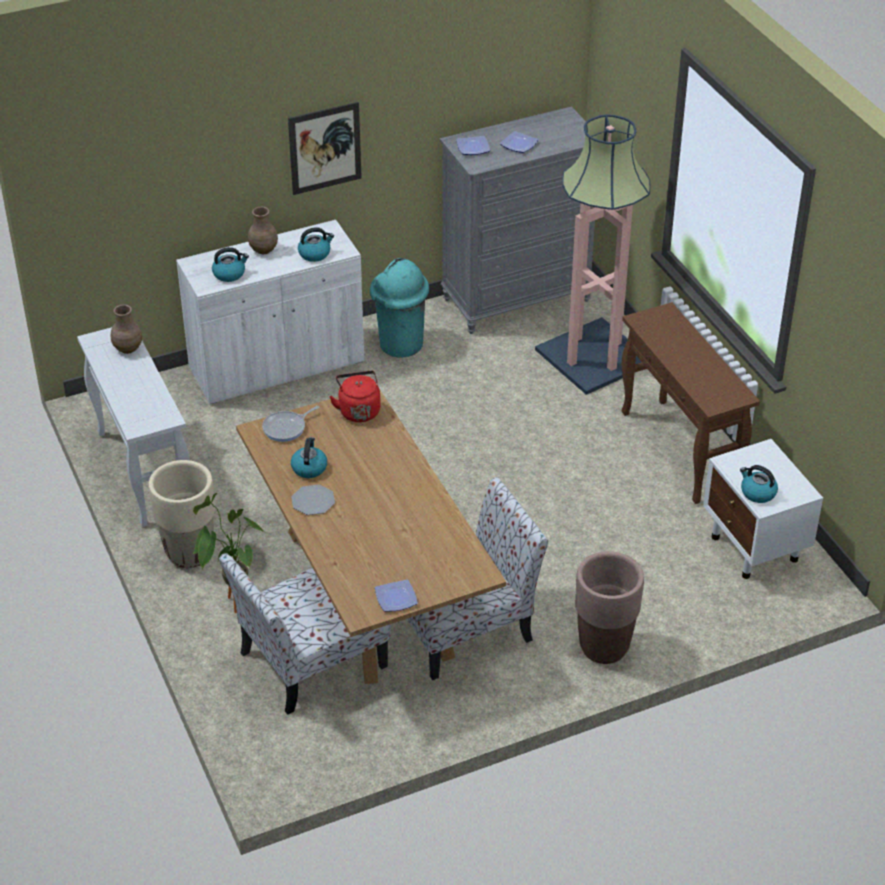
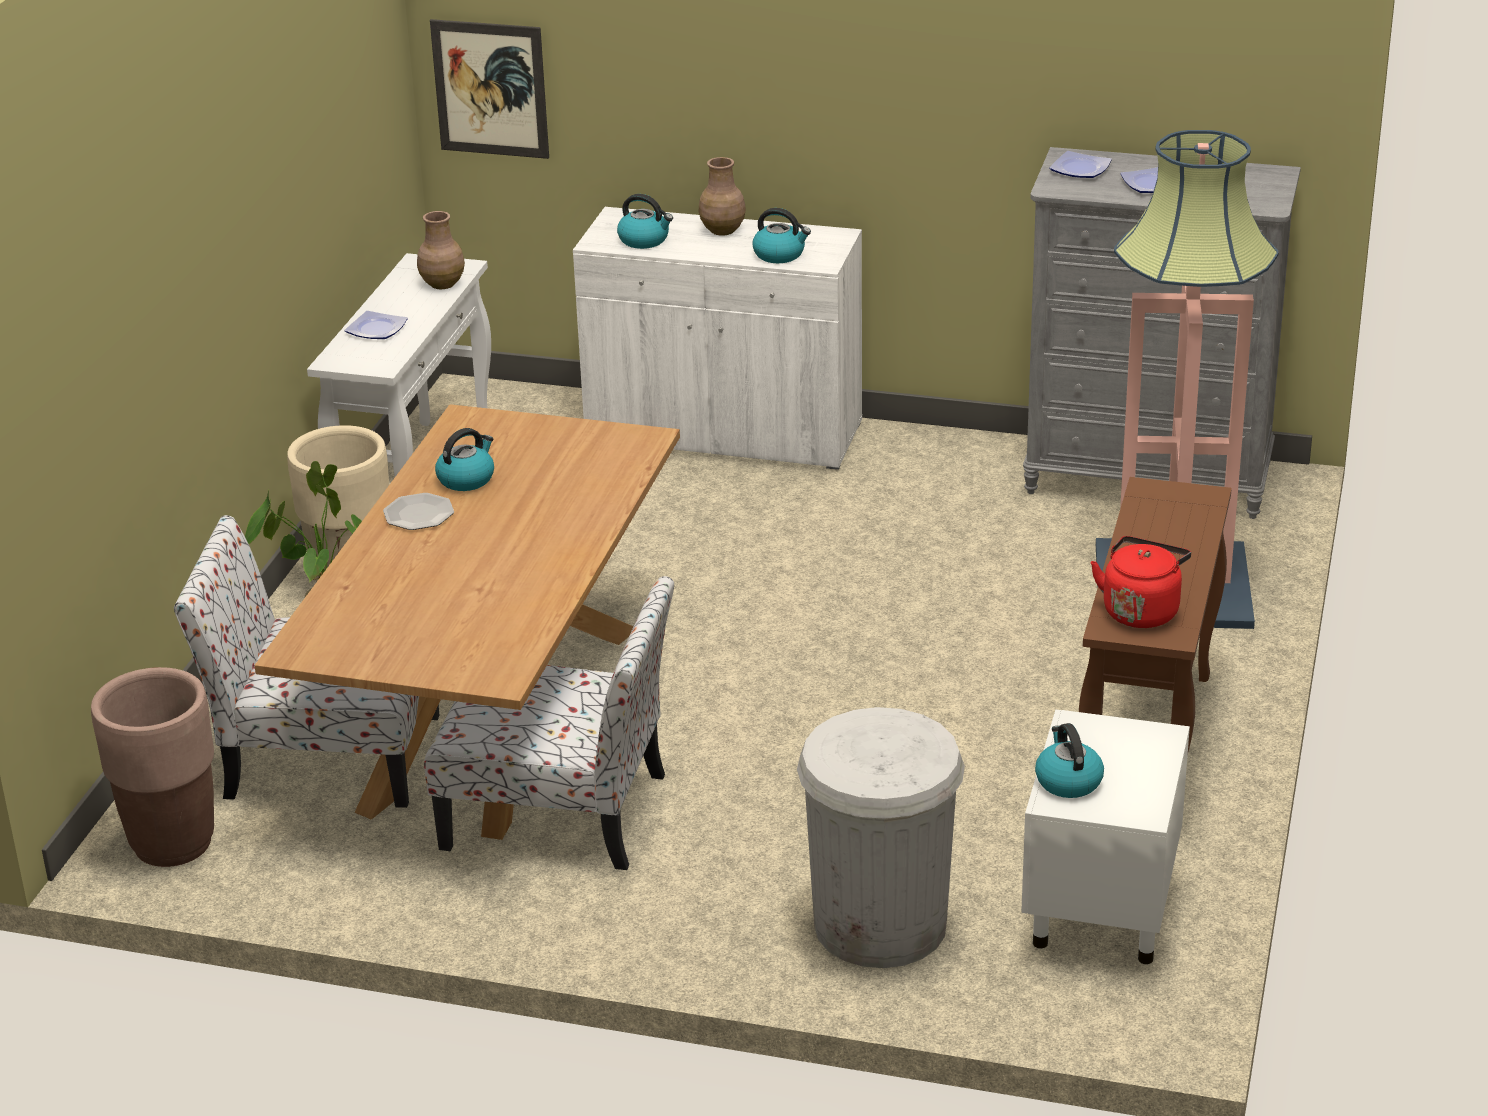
camera: 40 degrees right, 10 degrees down
frying pan [262,406,319,442] -> none
picture [288,102,362,195] -> picture moved to [430,19,549,159]
red kettle [329,371,381,422] -> red kettle moved to [1091,536,1191,628]
turquoise trash can [370,258,429,358] -> none
plate [375,580,418,612] -> plate moved to [344,311,408,339]
brown planter [575,551,644,664] -> brown planter moved to [91,667,214,867]
none -> white trash can [797,707,965,968]

